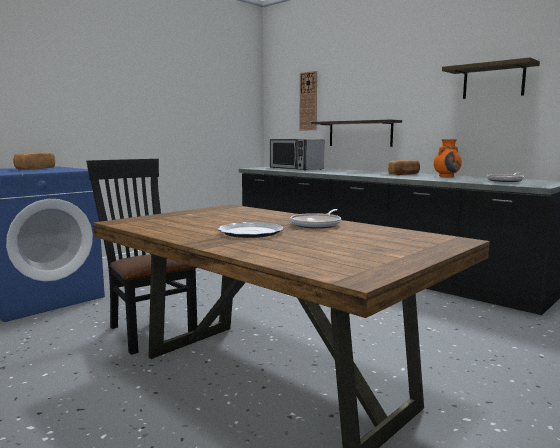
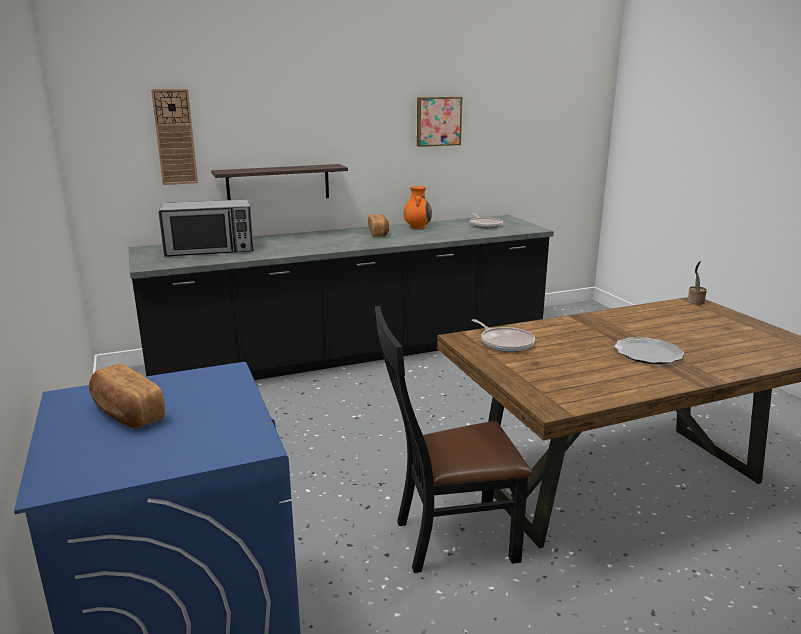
camera: 65 degrees left, 10 degrees up
frying pan [290,209,341,229] -> frying pan moved to [472,319,535,352]
shelf [442,57,540,99] -> picture [417,97,462,147]
none -> potted plant [687,261,707,305]

